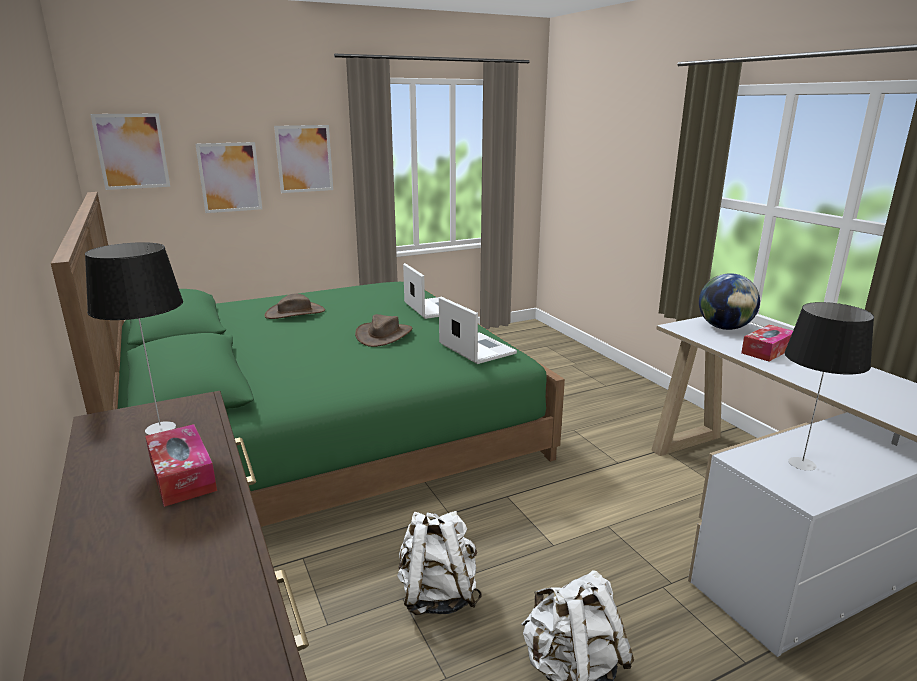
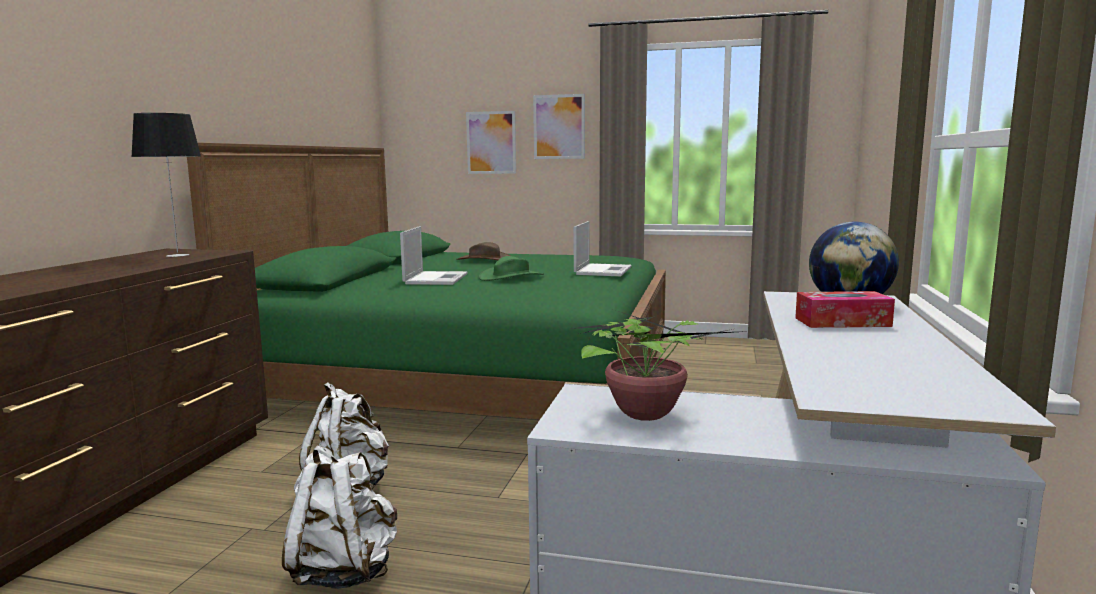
camera: 40 degrees right, 10 degrees down
picture [90,114,170,190] -> none
tissue box [145,424,217,507] -> none
brown hat [355,314,412,347] -> green hat [479,256,544,281]
laptop [439,297,517,364] -> laptop moved to [400,226,468,285]
table lamp [785,302,874,471] -> potted plant [571,312,749,421]

